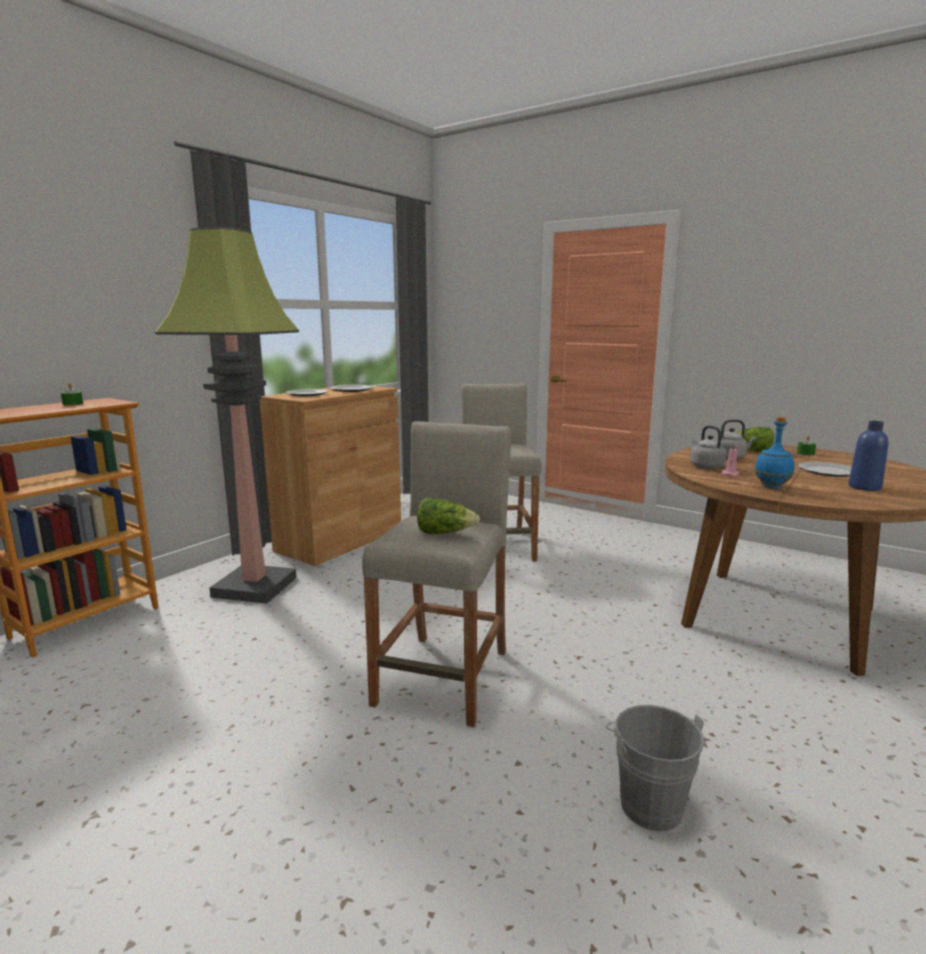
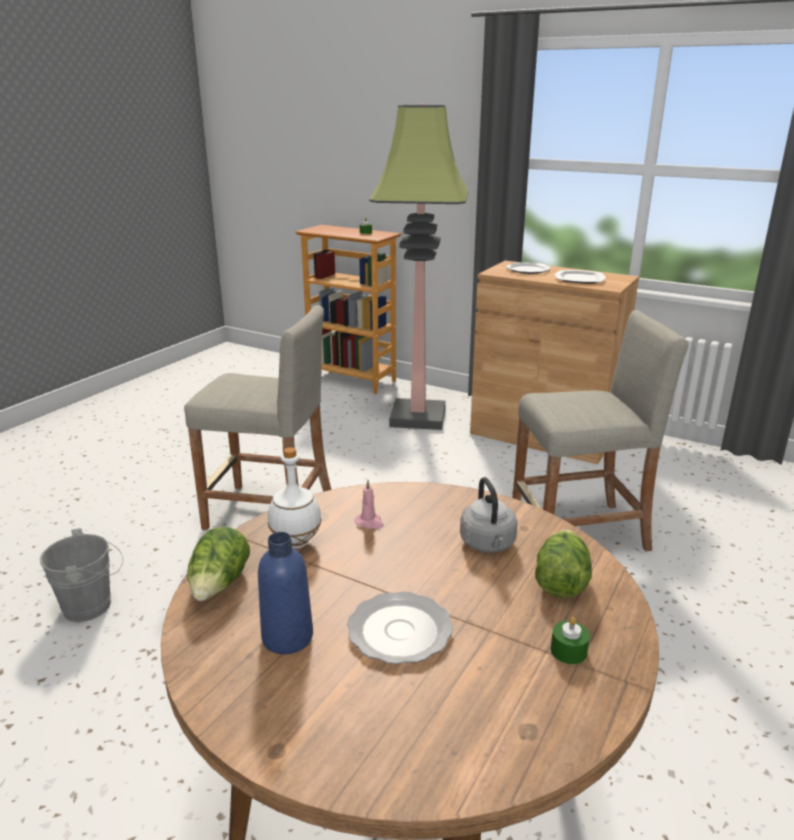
camera: 85 degrees right, 10 degrees up
lettuce [417,498,480,534] -> lettuce moved to [187,527,250,601]
grey kettle [690,425,727,469] -> none
blue bottle [754,417,794,489] -> white bottle [268,447,322,548]

